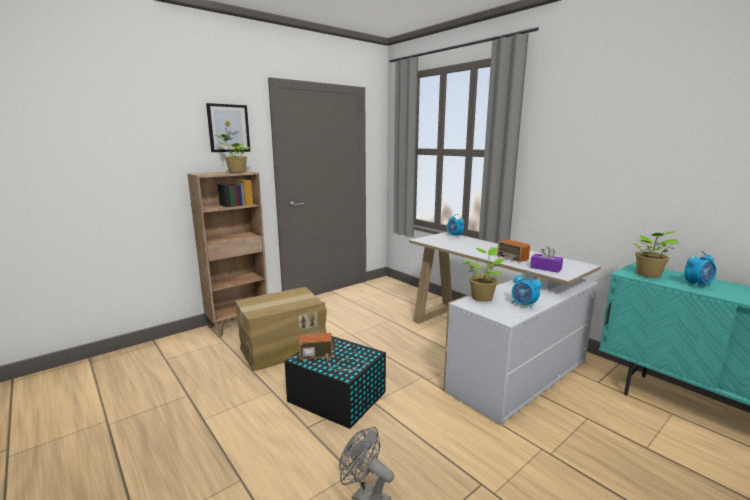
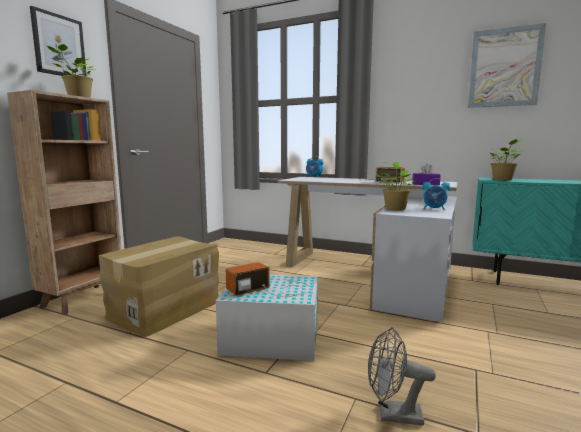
camera: 25 degrees left, 5 degrees down
black storage box [285,336,386,429] -> white storage box [216,274,318,361]
alarm clock [684,251,716,288] -> none
none -> picture [468,23,546,108]

